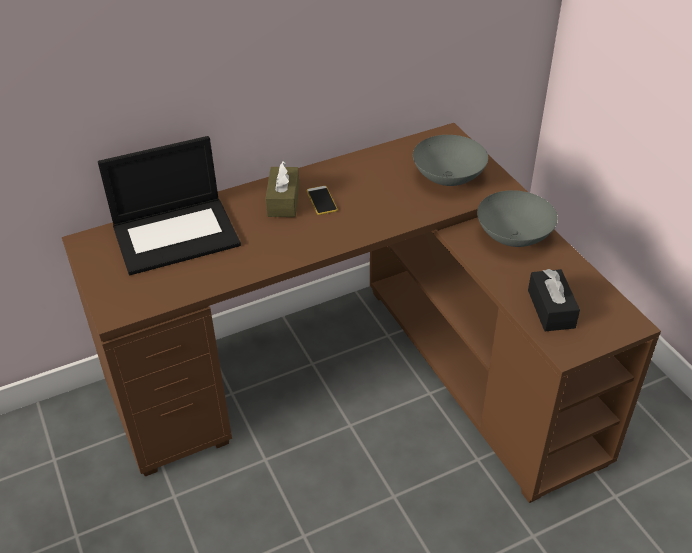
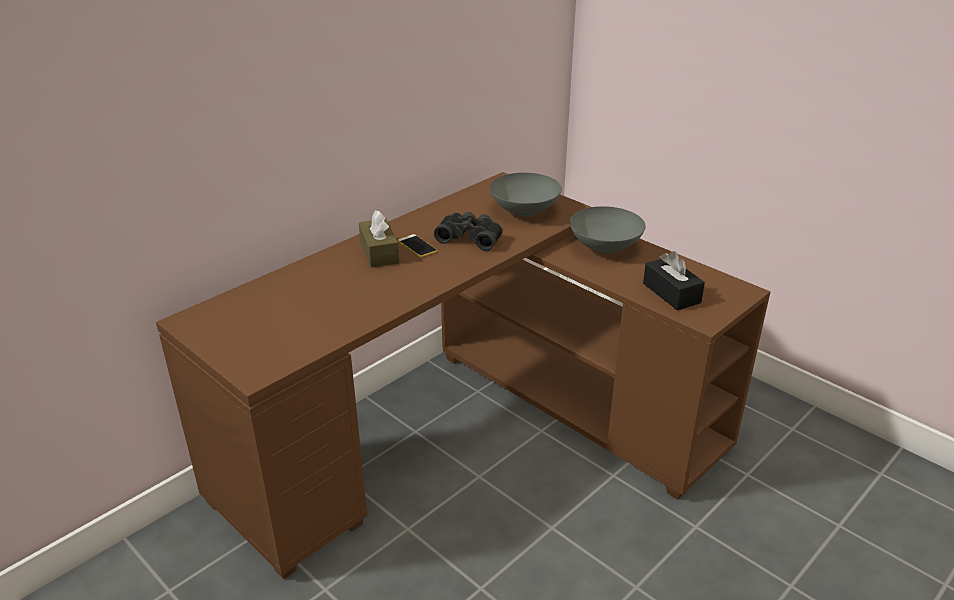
camera: 20 degrees left, 10 degrees down
laptop [98,136,241,275] -> none
none -> black binoculars [434,212,502,251]

